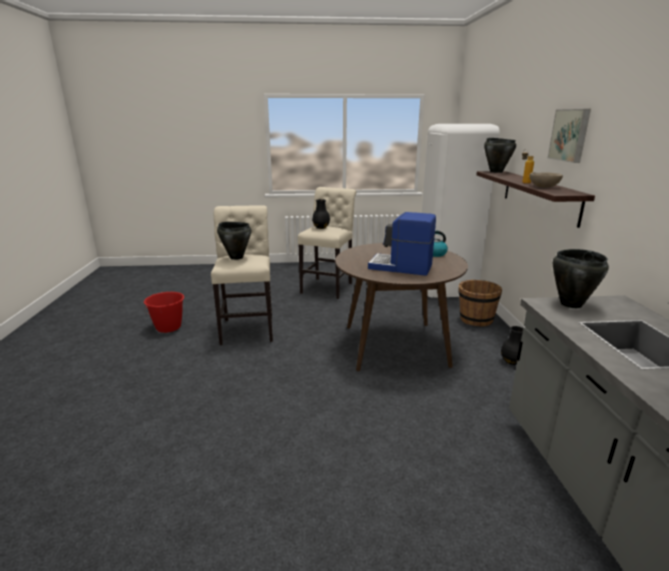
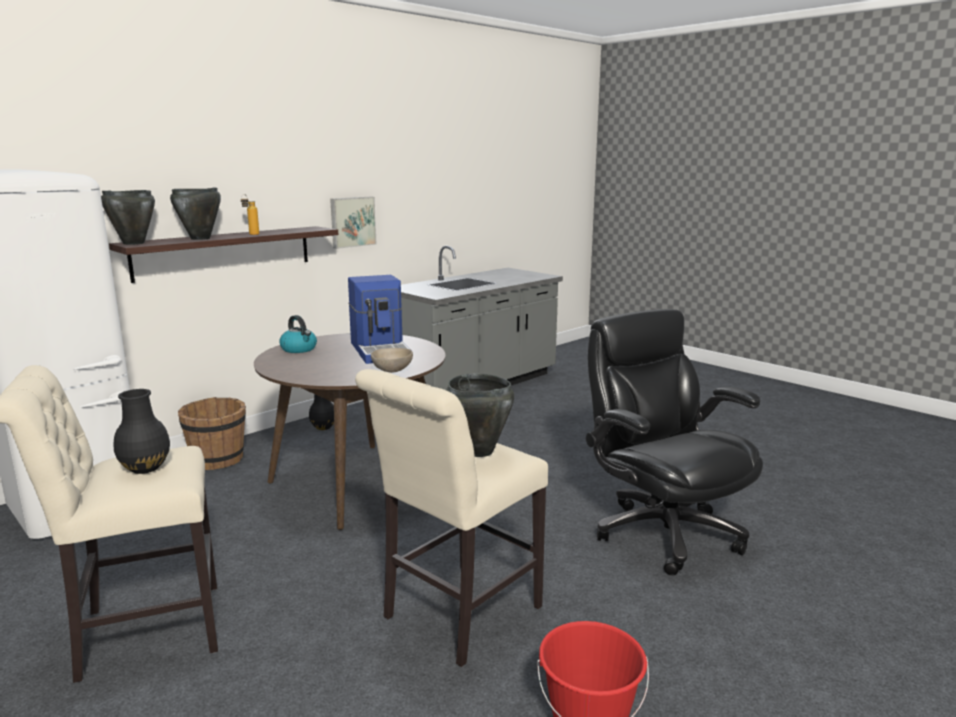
camera: 130 degrees left, 5 degrees down
beige bowl [530,172,563,187] -> beige bowl moved to [371,348,413,373]
picture [548,109,591,163] -> picture moved to [330,197,376,249]
black cooking pot [553,249,609,308] -> black cooking pot moved to [170,187,221,240]
none -> black office chair [586,309,763,575]

